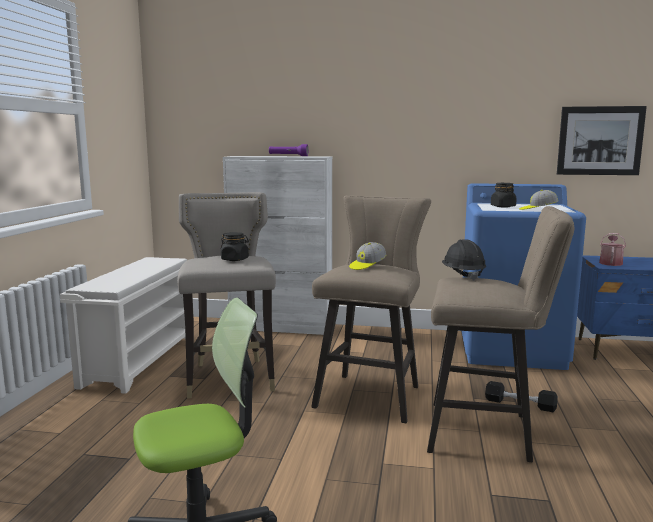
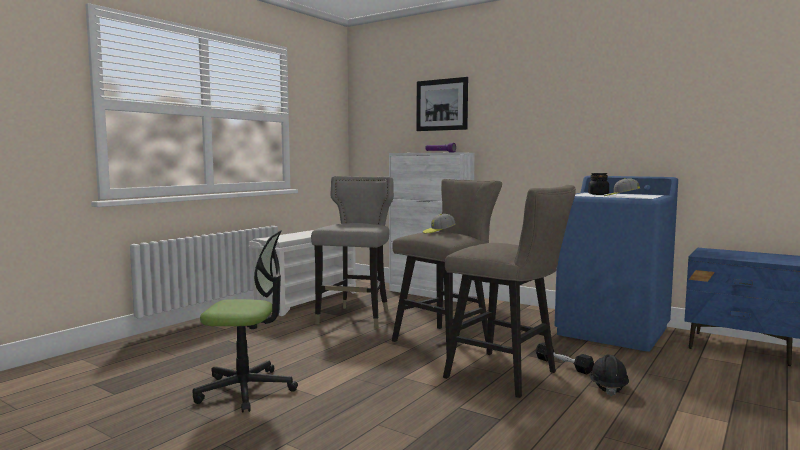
camera: 25 degrees right, 5 degrees down
black jar [221,232,249,261] -> none
black hard hat [442,239,486,281] -> black hard hat moved to [590,354,629,396]
picture [557,106,647,175] -> picture moved to [417,77,468,131]
watering can [599,233,626,266] -> none

